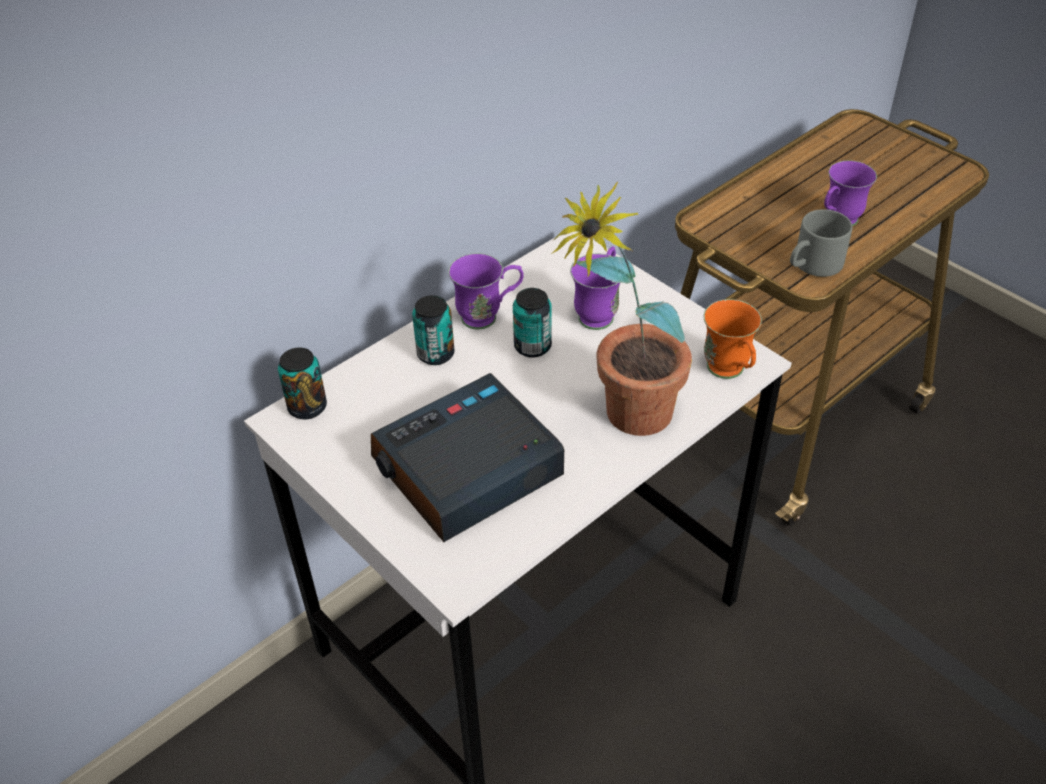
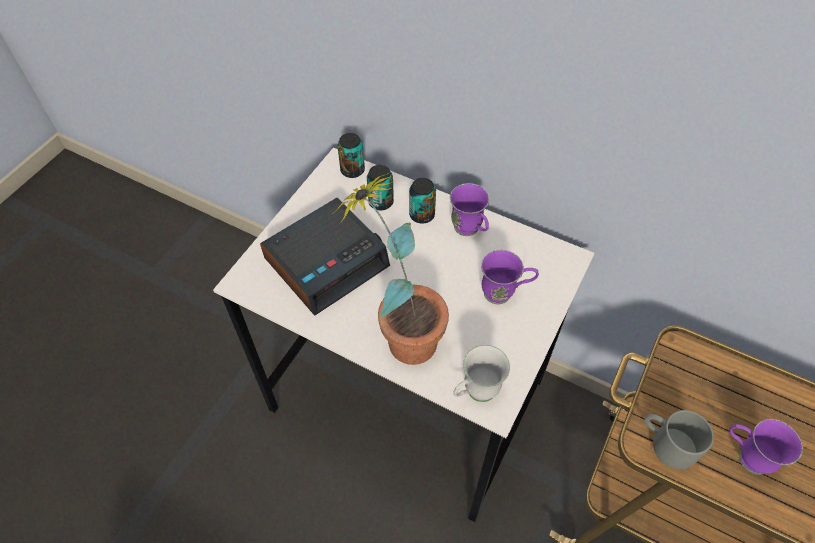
camera: 70 degrees right, 10 degrees up
alarm clock [371,373,564,542] -> alarm clock turned 105 degrees clockwise [260,198,390,316]
can [513,288,552,358] -> can moved to [367,165,394,210]
orange mug [703,299,762,379] -> white mug [454,345,510,402]

